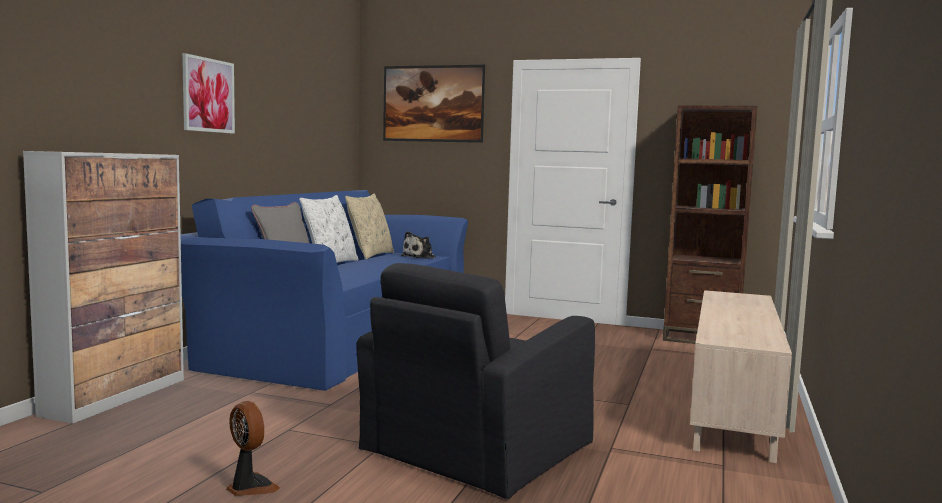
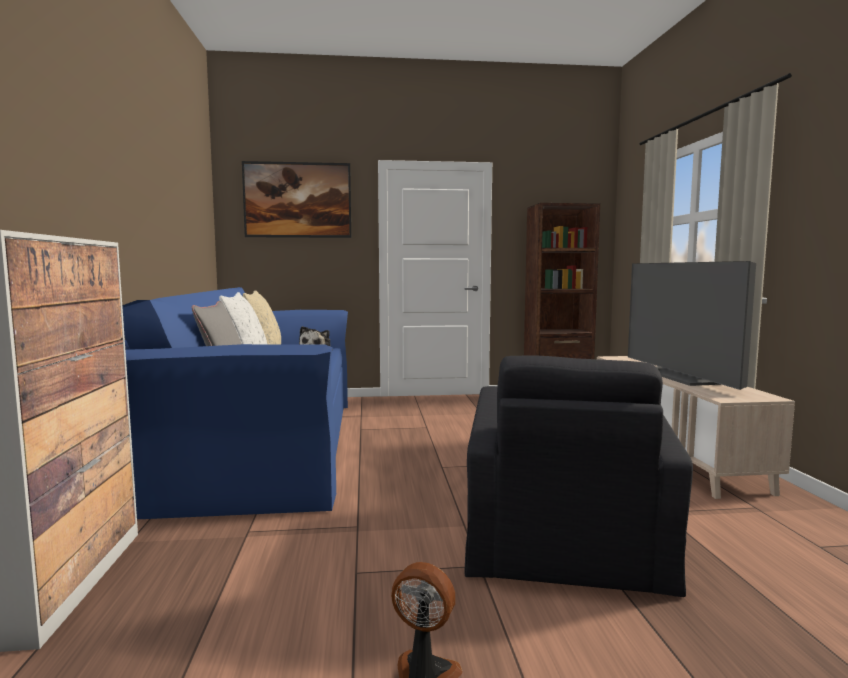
camera: 25 degrees left, 0 degrees up
picture [182,53,235,134] -> none
none -> television [628,261,756,390]

